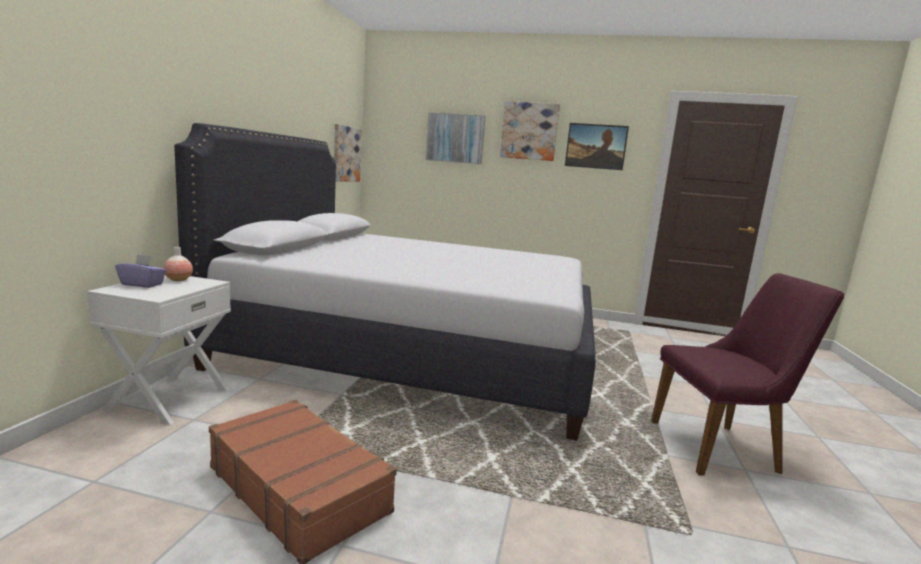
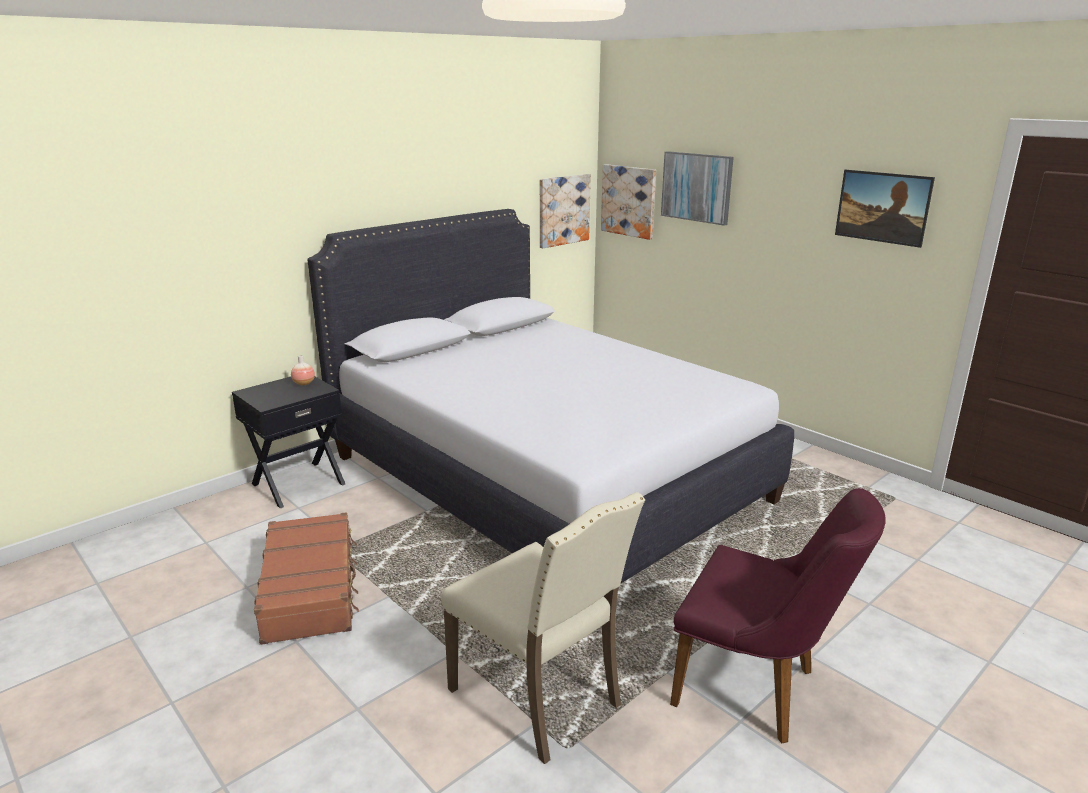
camera: 35 degrees right, 10 degrees up
white nightstand [87,275,231,425] -> black nightstand [232,377,345,508]
purple tissue box [115,254,167,288] -> none
picture [500,101,560,161] -> picture moved to [601,164,656,240]
none -> beige chair [441,492,645,764]

